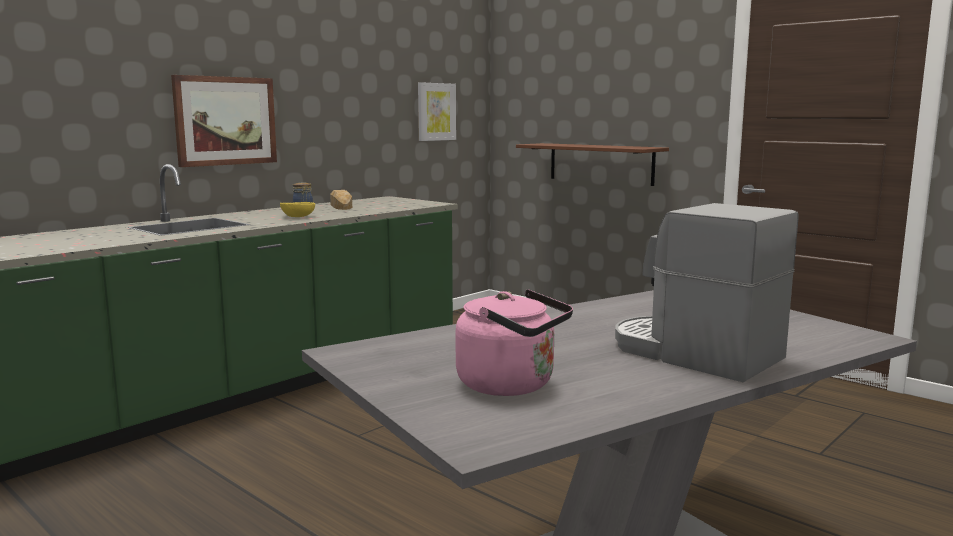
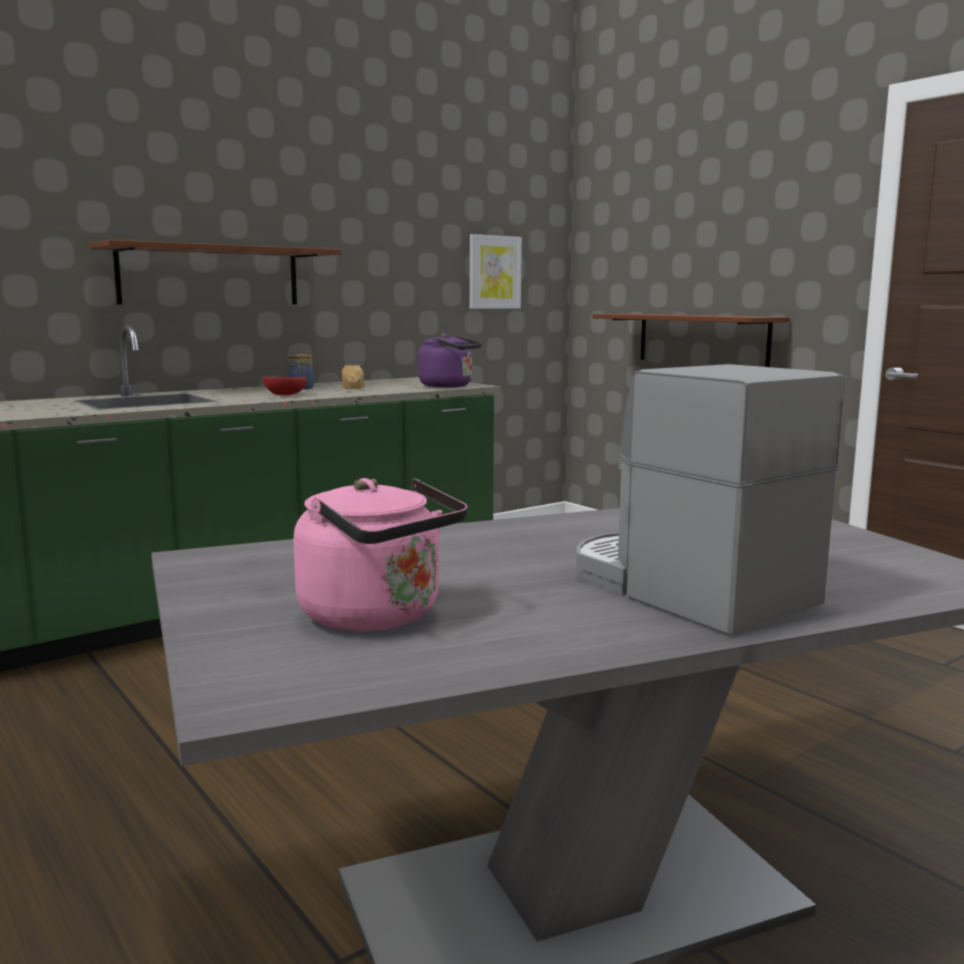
camera: 10 degrees right, 0 degrees up
picture [171,75,277,167] -> brown shelf [89,240,342,305]
yellow bowl [280,202,315,217] -> red bowl [263,377,307,395]
none -> purple kettle [418,333,482,388]

